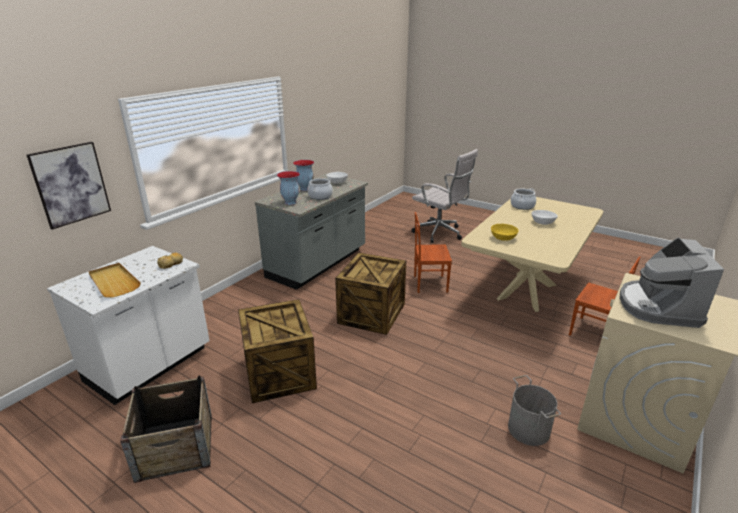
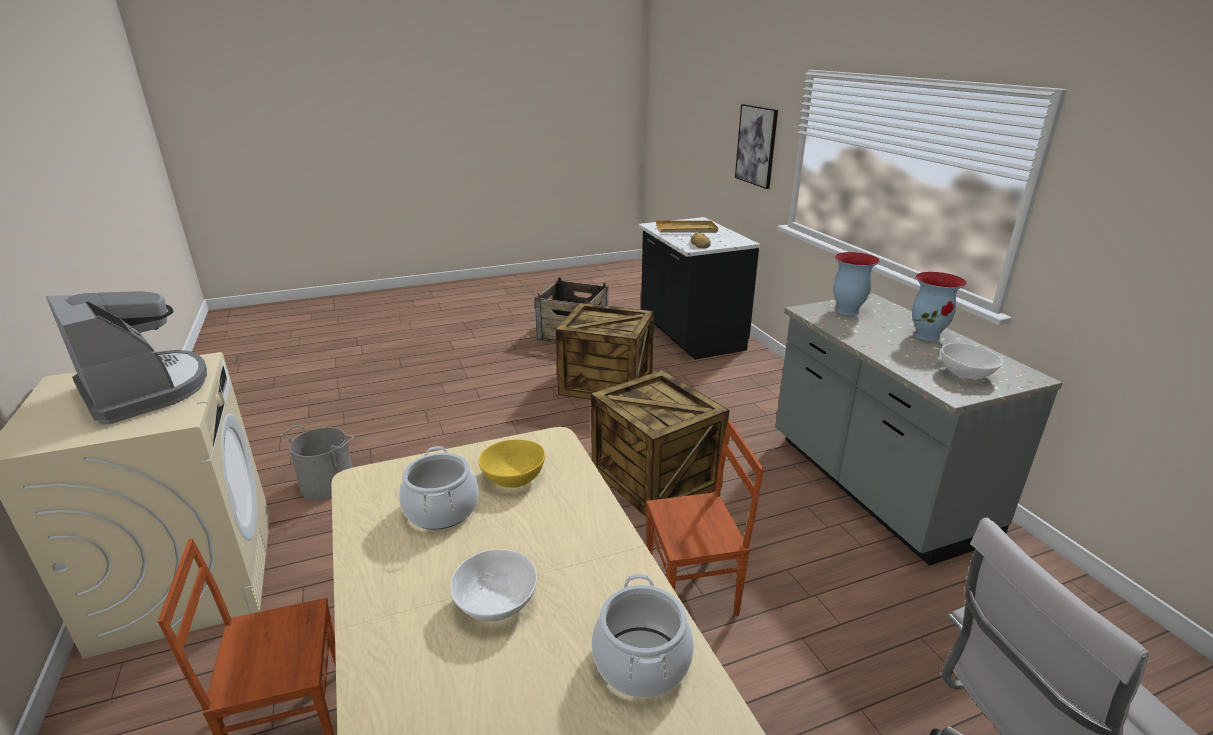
camera: 125 degrees right, 0 degrees up
white counter [47,246,210,405] -> black counter [638,217,760,360]
cooking pot [307,178,333,200] -> cooking pot moved to [399,446,479,530]
brown chair [414,212,452,293] -> brown chair turned 45 degrees clockwise [646,421,764,616]

